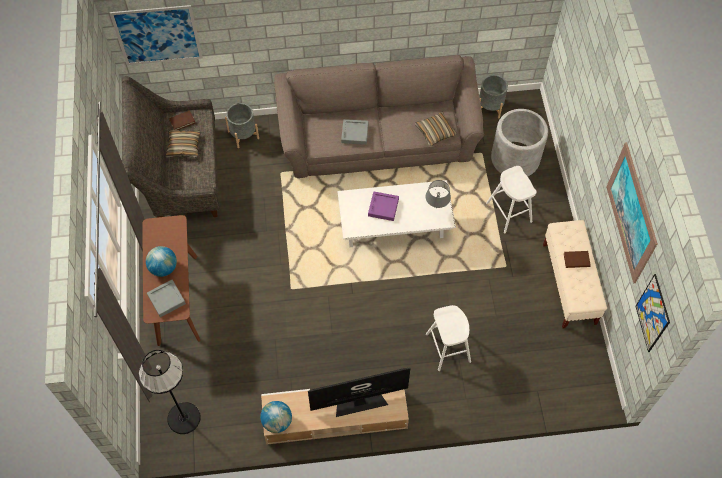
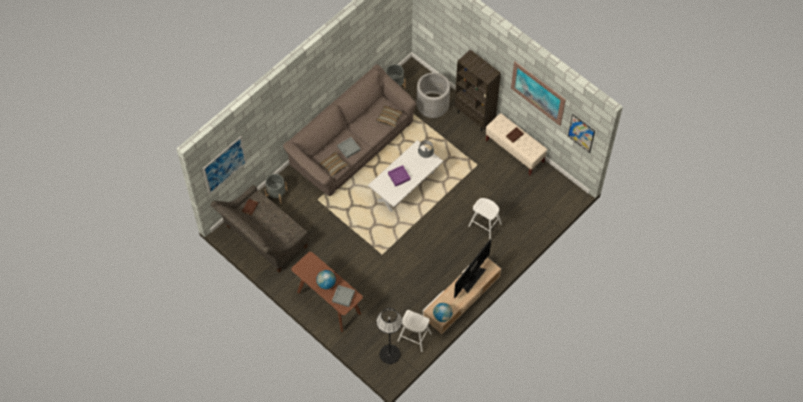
camera: 40 degrees left, 0 degrees up
pillow [165,130,200,158] -> pillow moved to [319,152,348,177]
white stool [486,166,537,234] -> white stool moved to [398,310,432,352]
none -> brown bookcase [455,50,501,131]

